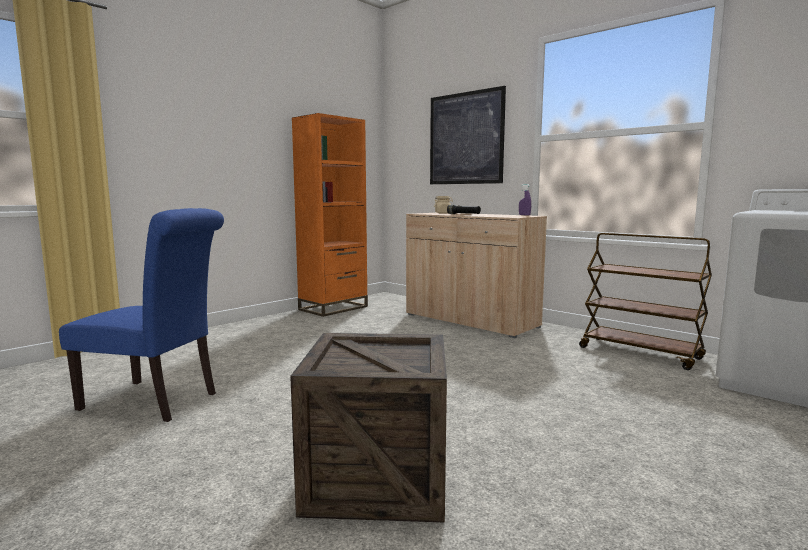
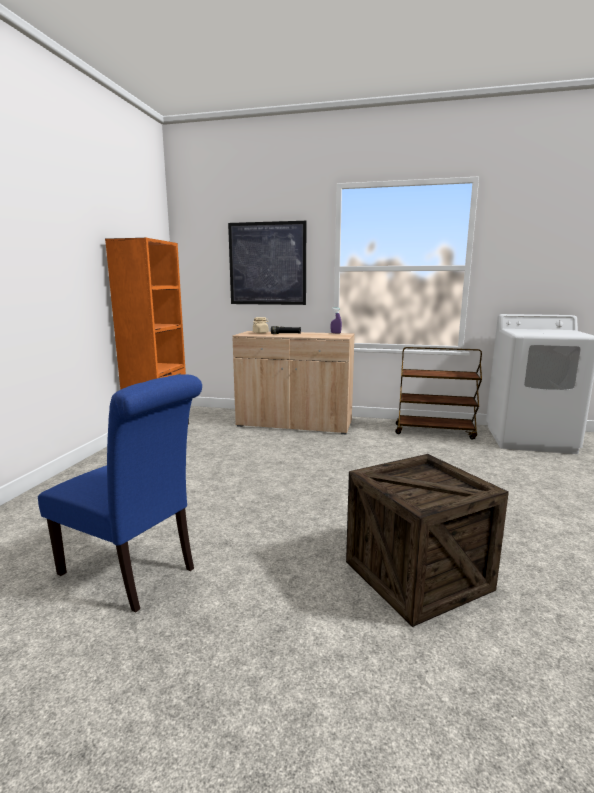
camera: 30 degrees left, 5 degrees up
blue chair [59,208,224,422] -> blue chair turned 45 degrees clockwise [38,374,202,613]

